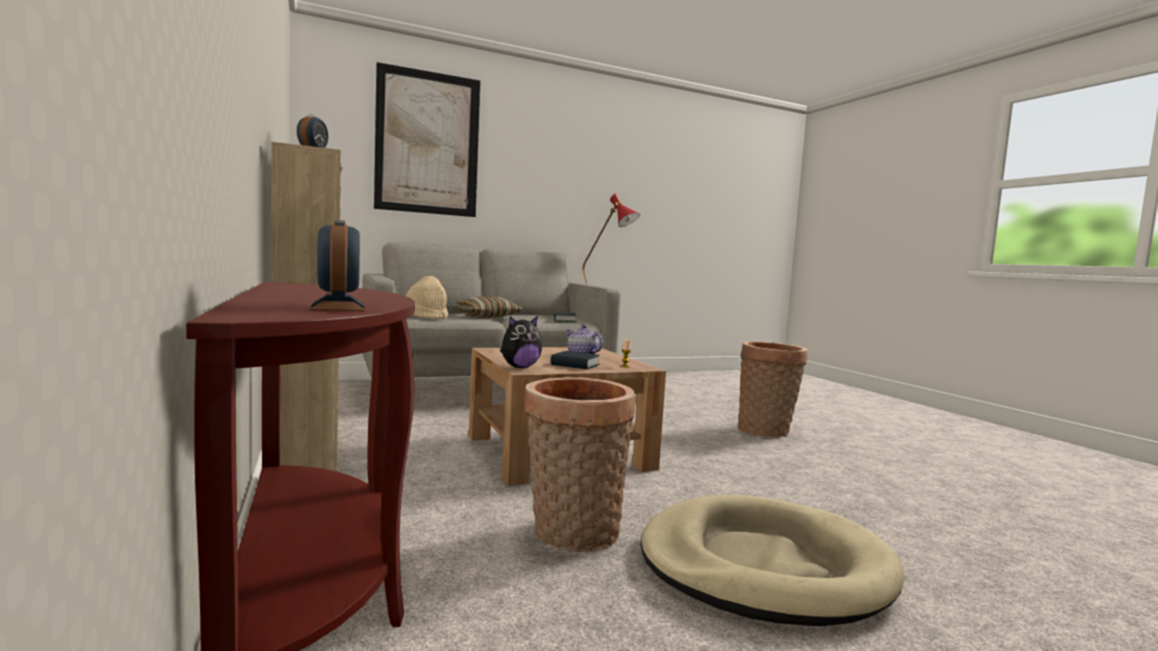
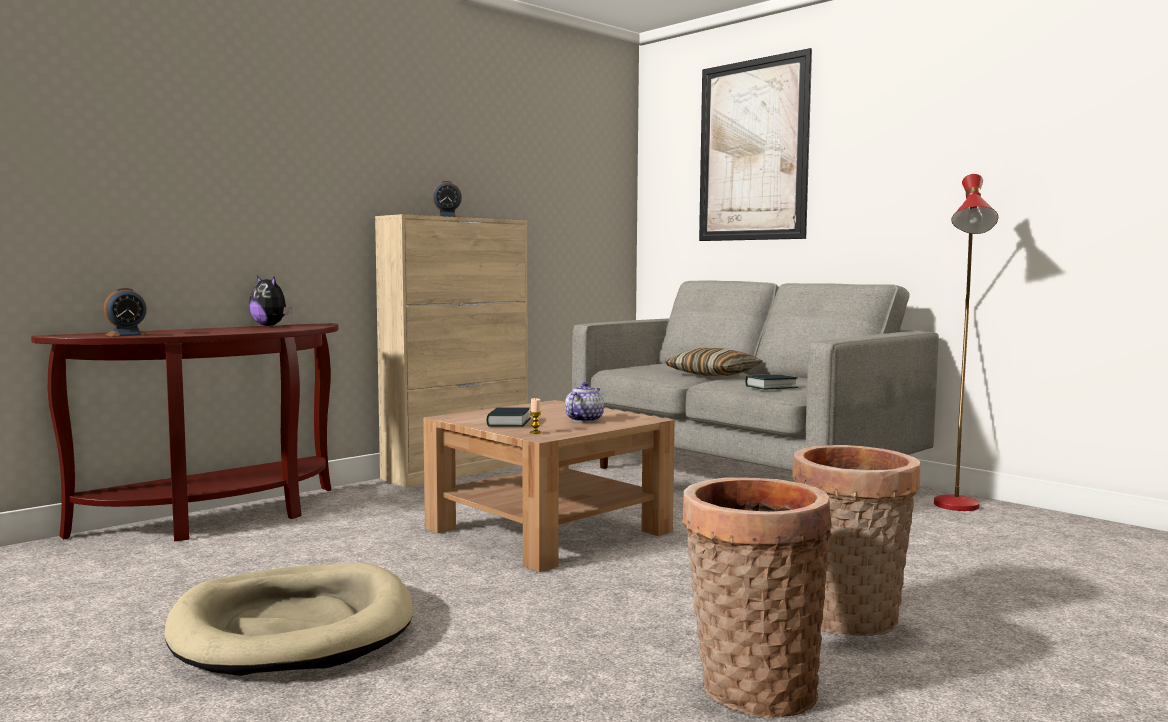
camera: 70 degrees right, 0 degrees up
beige hat [406,276,449,320] -> none
plush toy [500,316,542,368] -> plush toy moved to [249,276,292,326]
basket [524,377,635,552] -> basket moved to [682,477,832,718]

